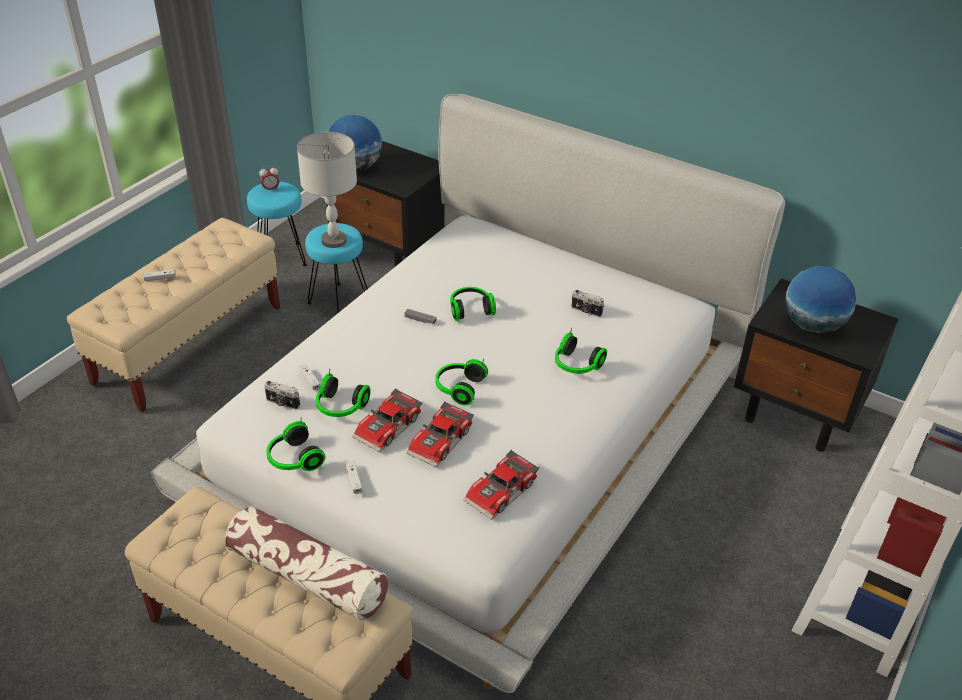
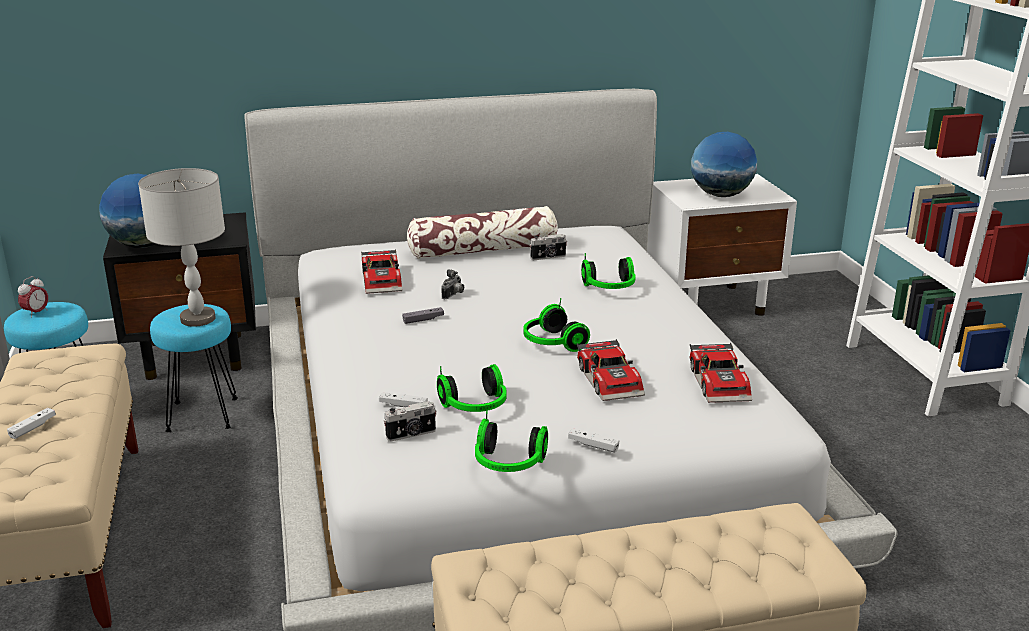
camera: 45 degrees left, 15 degrees down
pillow [225,506,388,620] -> pillow moved to [407,206,558,259]
toy car [353,389,422,452] -> toy car moved to [361,249,402,294]
headphones [450,287,496,321] -> camera [441,269,464,299]
black nightstand [734,278,899,452] -> white nightstand [647,174,797,316]

